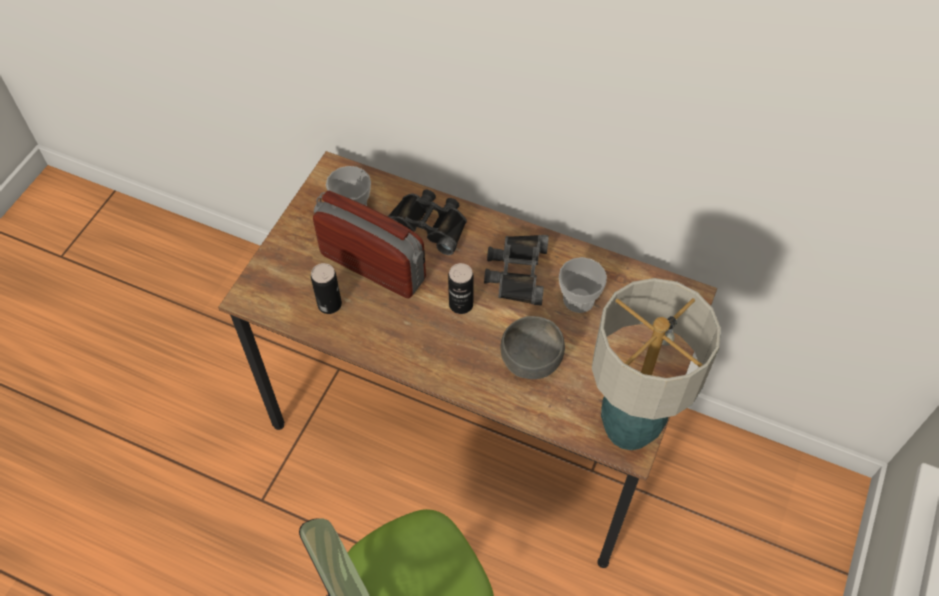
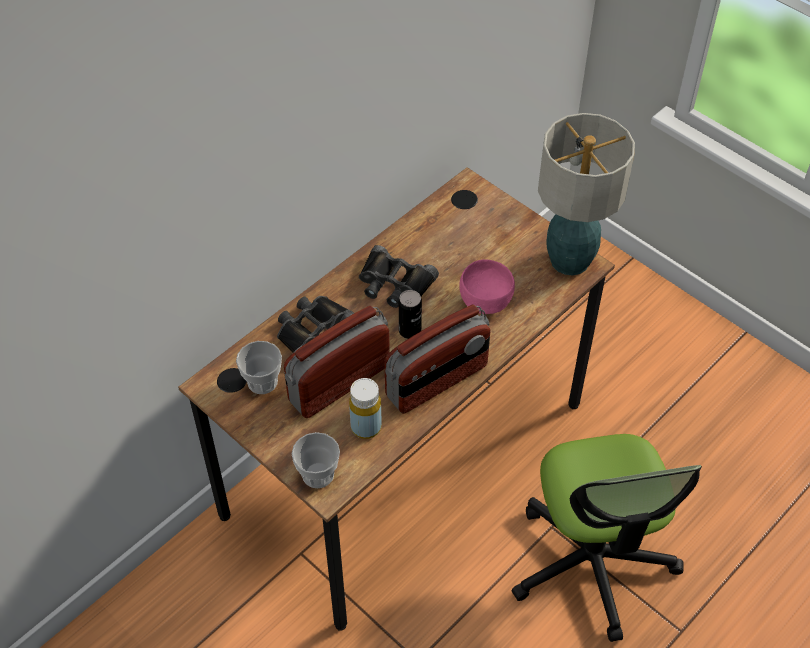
camera: 70 degrees left, 5 degrees down
can [311,263,342,314] -> yellow bottle [349,378,382,439]
grey bowl [500,316,565,379] -> pink bowl [459,259,515,314]
cup [559,257,607,313] -> cup moved to [291,432,340,488]
none -> radio [385,305,491,414]

